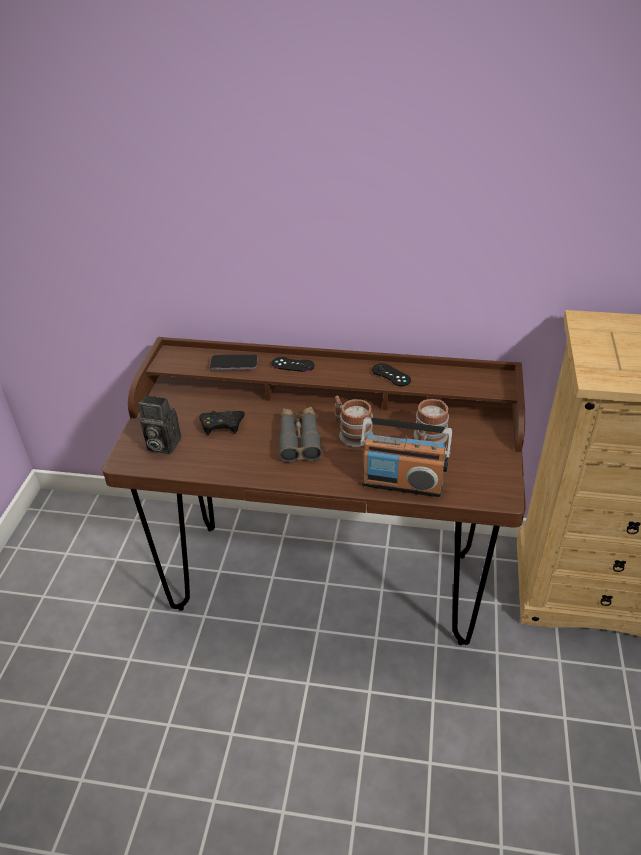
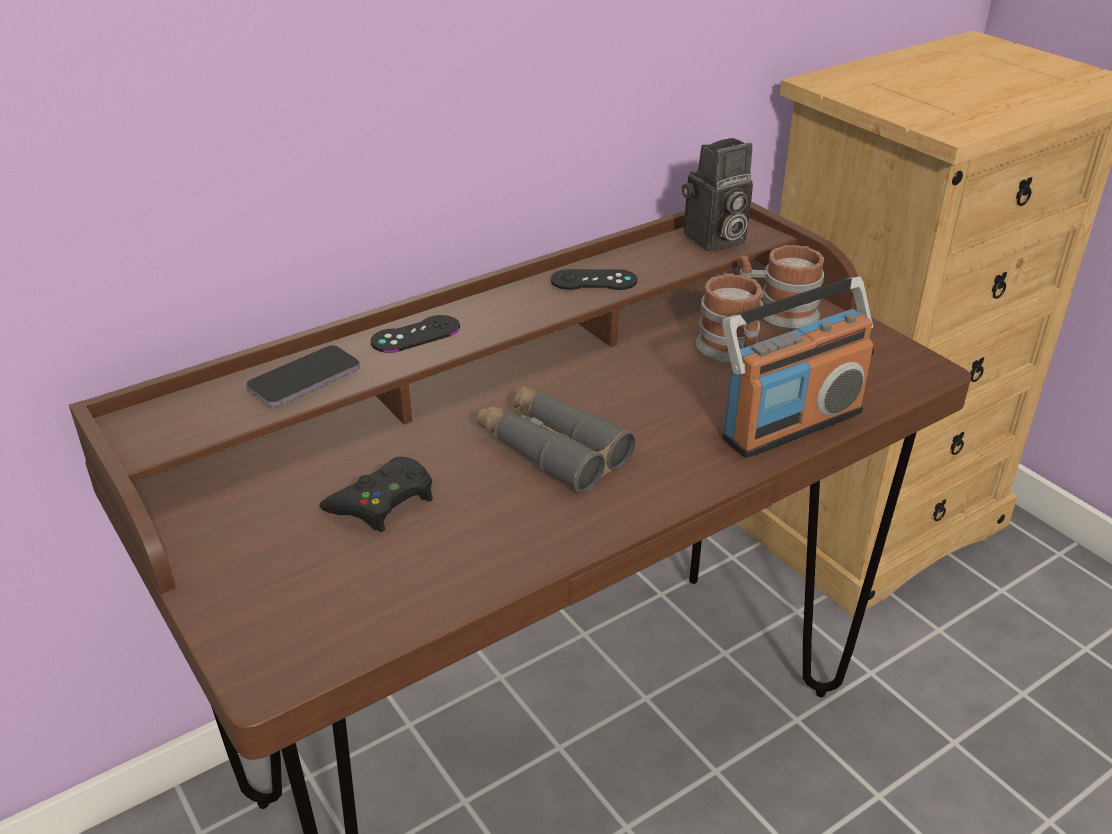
camera: 45 degrees left, 5 degrees down
camera [138,395,181,454] -> camera moved to [682,138,753,251]
mug [335,396,373,447] -> mug moved to [740,245,824,329]

